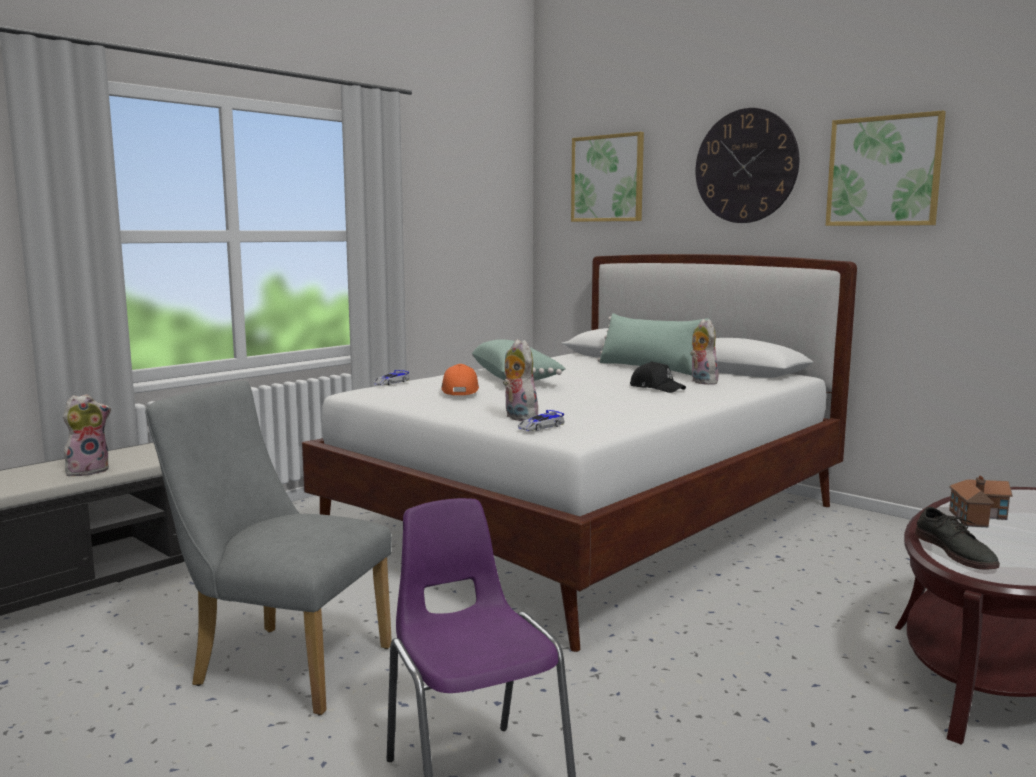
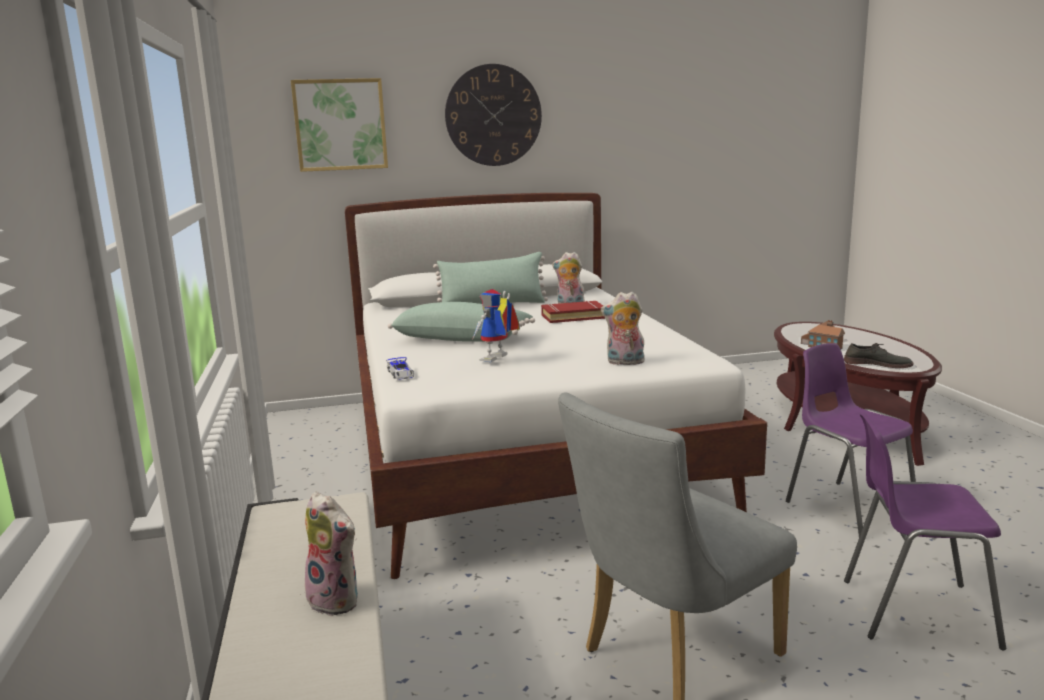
camera: 55 degrees left, 5 degrees up
plush toy [63,394,111,476] -> plush toy turned 135 degrees clockwise [305,491,358,616]
orange cap [441,364,479,395] -> toy robot [472,289,520,362]
toy car [518,410,565,431] -> none
black cap [630,361,686,393] -> red book [541,301,605,323]
picture [825,111,946,226] -> none
none -> purple chair [786,343,916,537]

